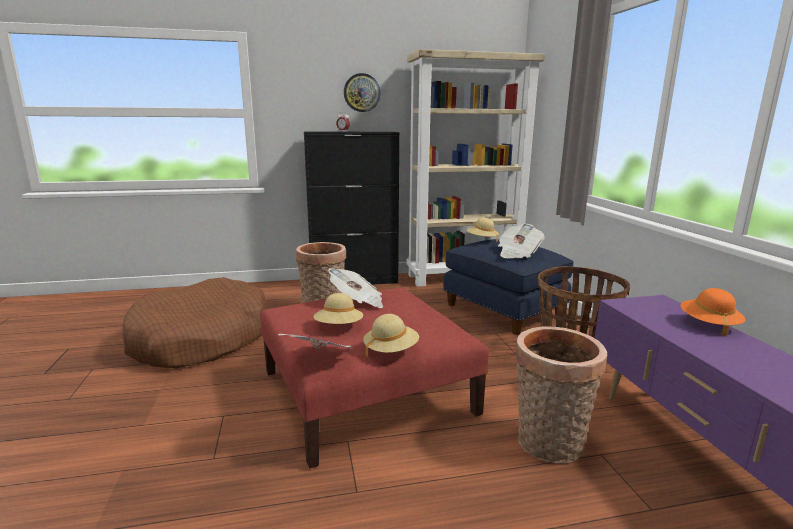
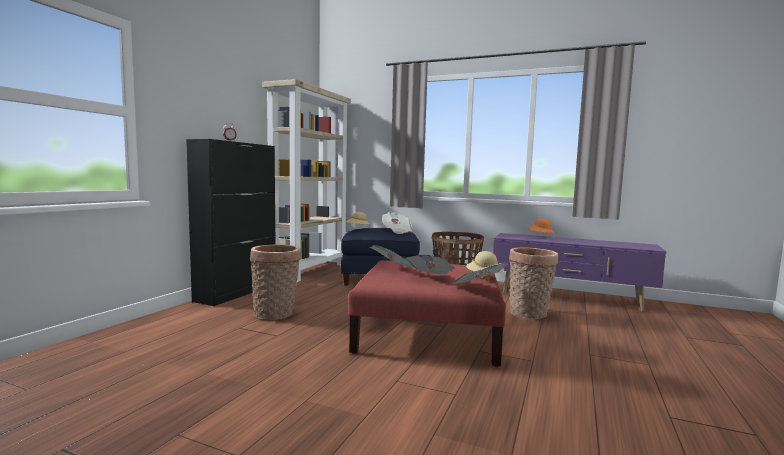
camera: 55 degrees left, 10 degrees down
brown dog bed [122,277,267,368] -> none
beige hat [314,293,363,324] -> newspaper [405,255,455,274]
wall clock [344,73,380,112] -> none

